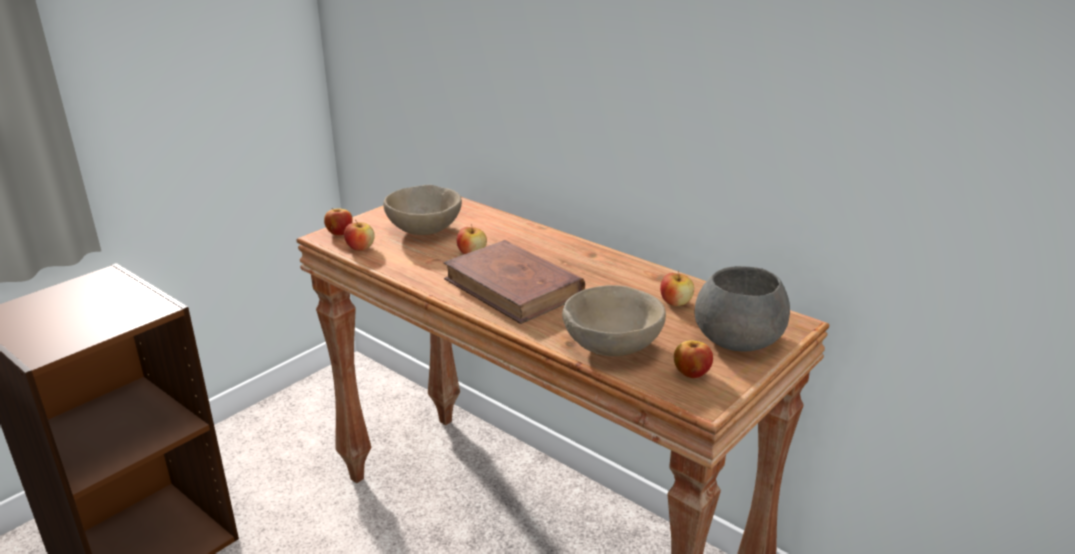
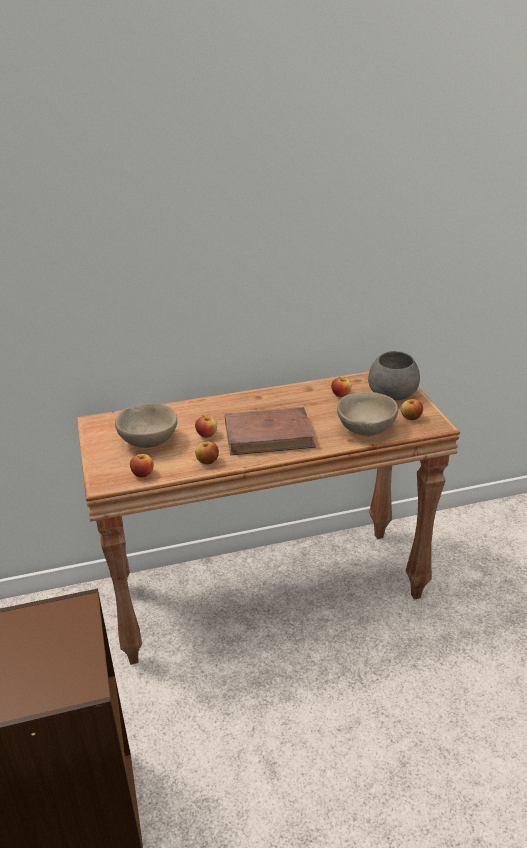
camera: 55 degrees left, 5 degrees up
apple [324,208,353,236] -> apple moved to [195,442,219,464]

